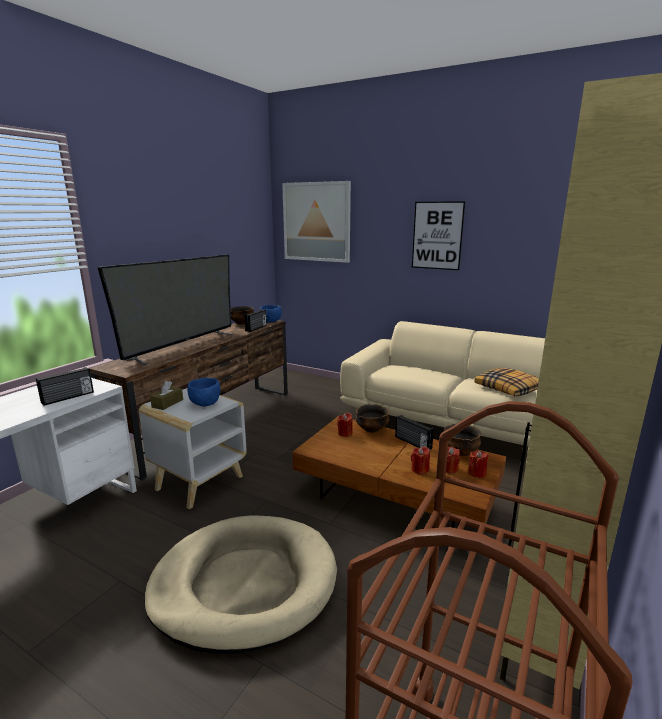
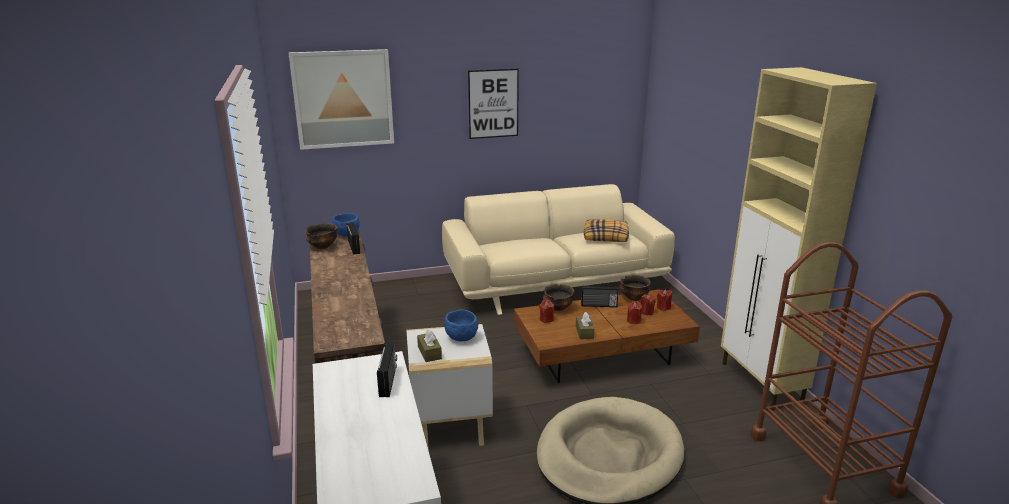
camera: 45 degrees left, 5 degrees up
television [98,255,233,365] -> none
none -> brown tissue box [576,312,594,339]

